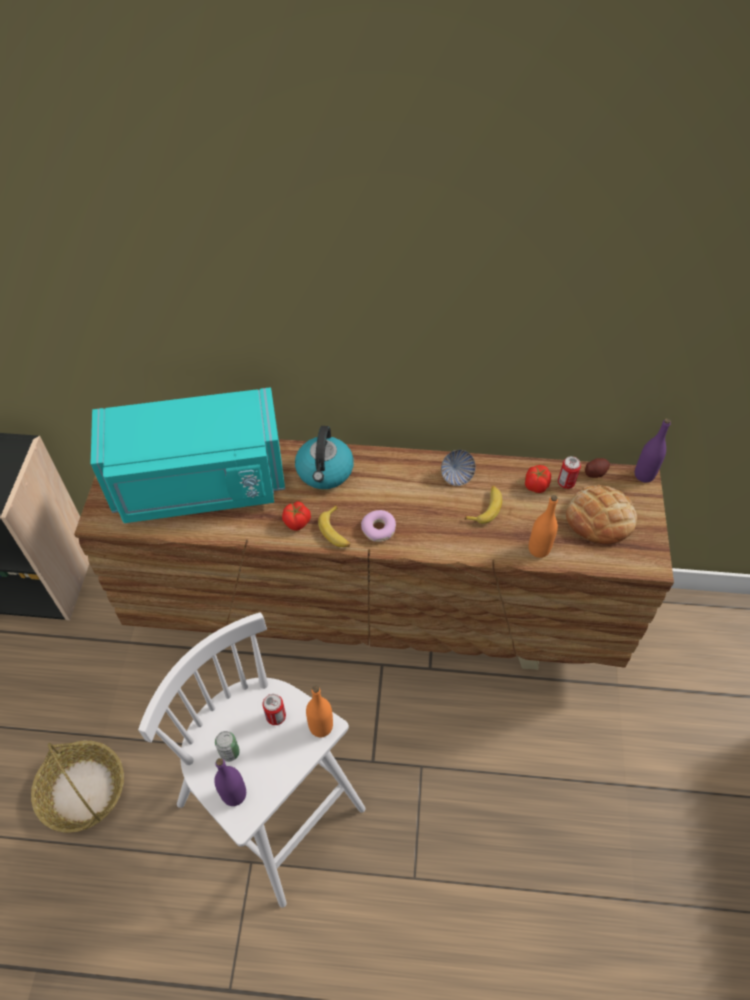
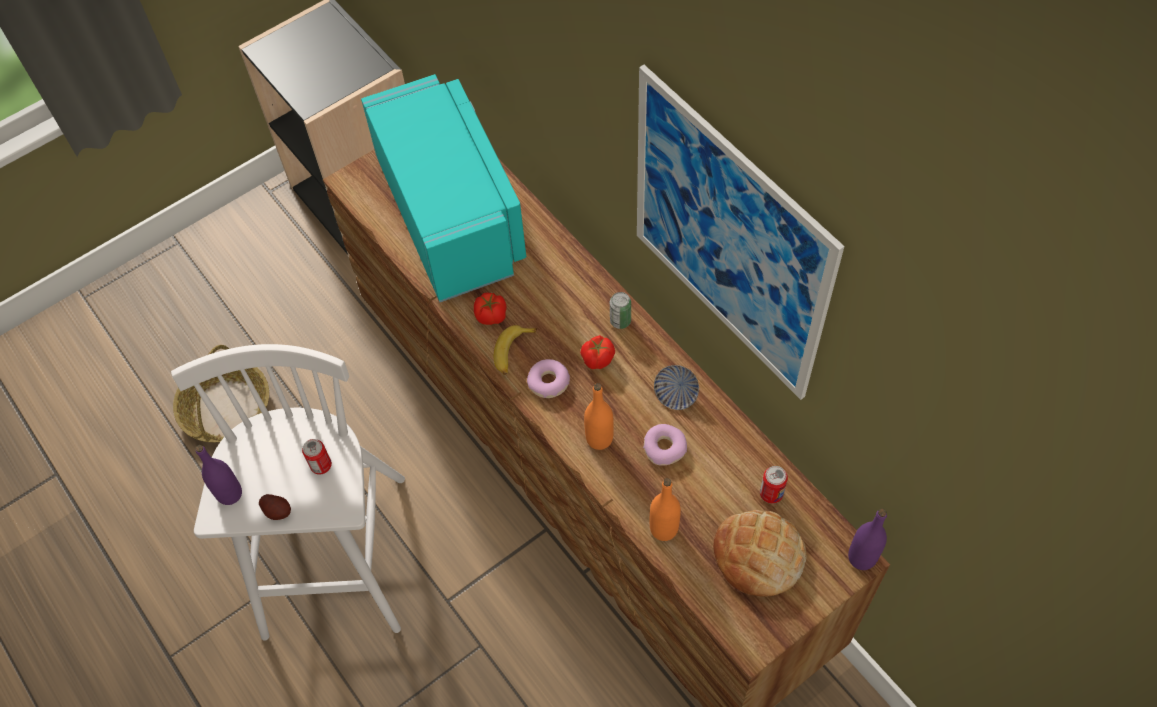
camera: 50 degrees right, 5 degrees up
turquoise microwave [91,387,285,523] -> turquoise microwave turned 150 degrees counterclockwise [361,74,526,302]
can [215,731,240,762] -> can moved to [610,292,631,329]
kettle [295,426,354,489] -> none
orange bottle [306,686,333,737] -> orange bottle moved to [584,383,614,450]
banana [464,486,502,524] -> donut [643,424,687,466]
tomato [525,465,551,493] -> tomato moved to [580,335,615,369]
potato [585,458,610,478] -> potato moved to [259,494,291,520]
none -> picture [637,65,845,400]

